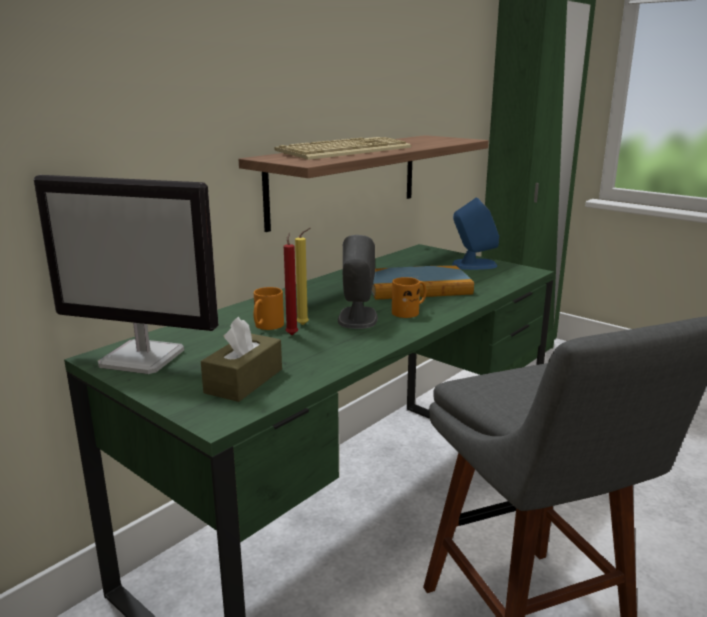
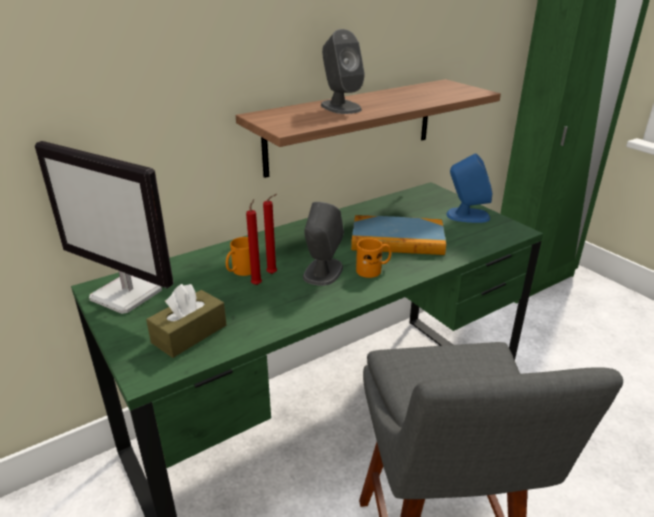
camera: 15 degrees right, 10 degrees up
keyboard [274,137,412,160] -> grey speaker [321,29,365,114]
yellow candle [295,228,311,325] -> red candle [263,194,277,274]

